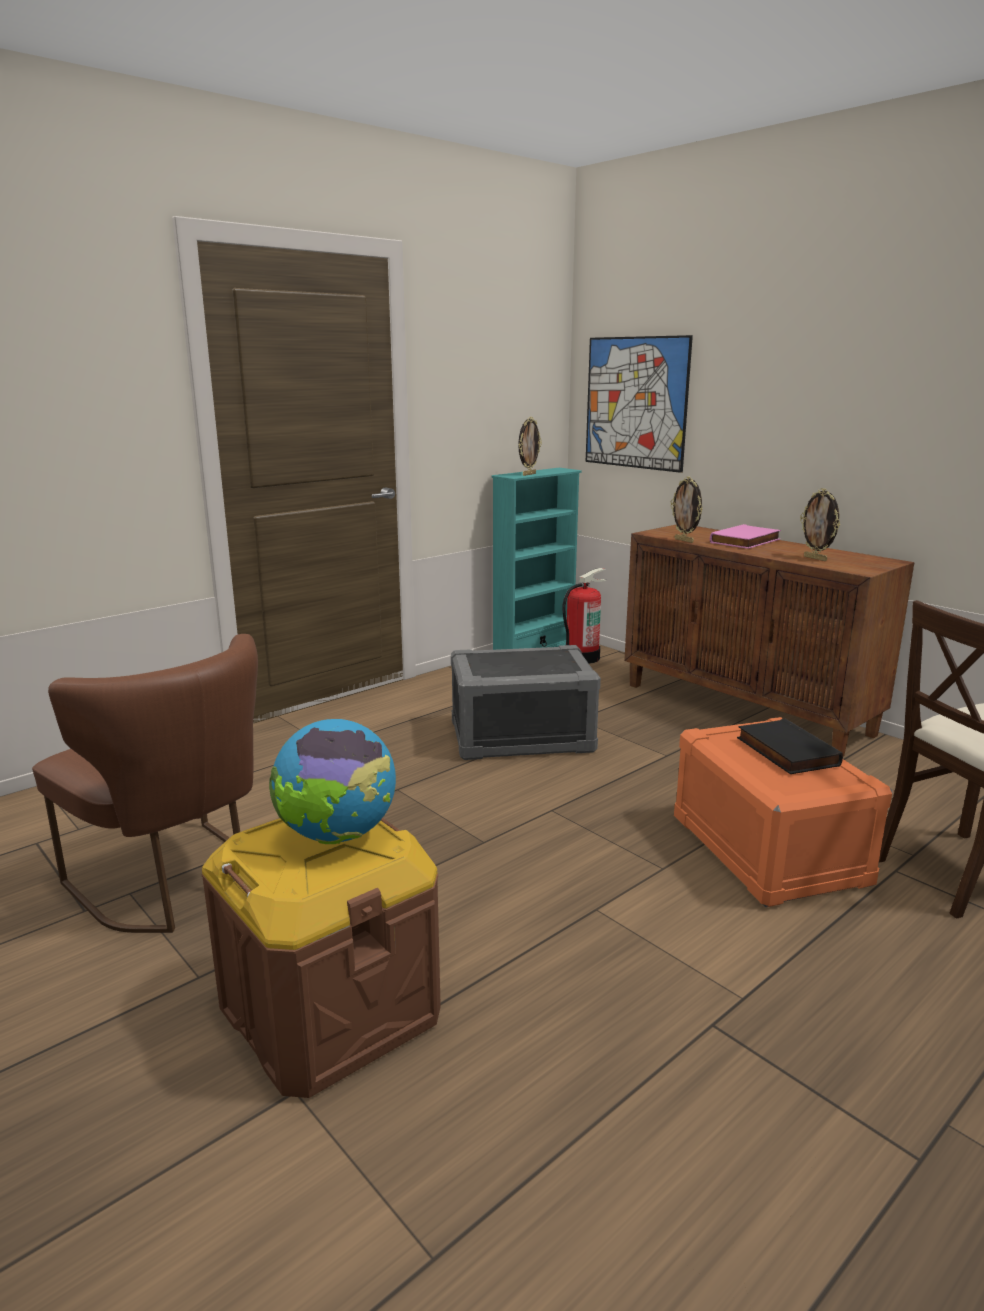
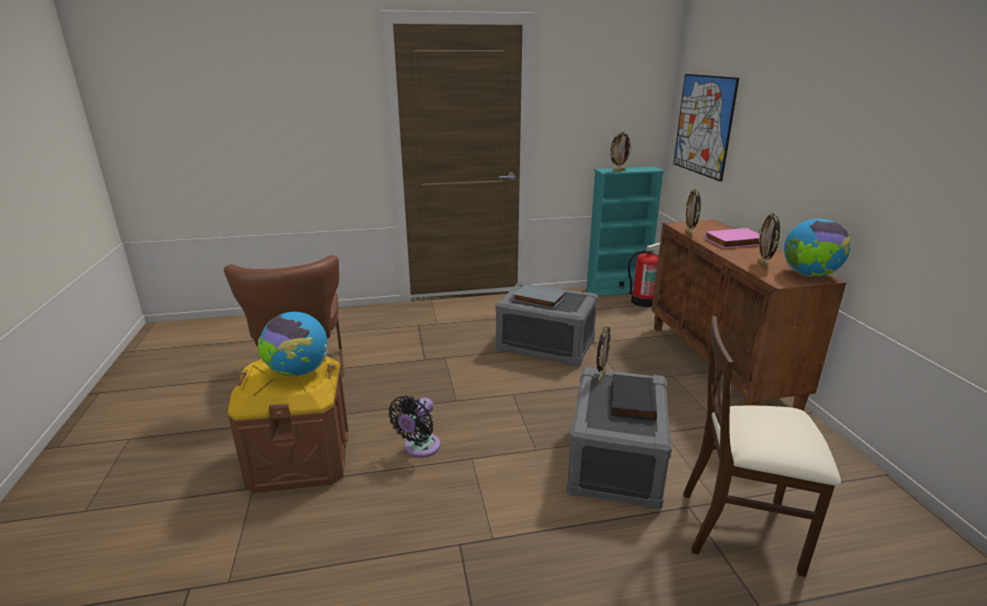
camera: 30 degrees right, 5 degrees up
orange storage box [674,717,893,908] -> grey storage box [566,367,672,510]
none -> black fan [388,396,441,458]
none -> grey book [513,284,565,309]
none -> picture frame [597,324,611,382]
none -> globe [784,219,851,277]

